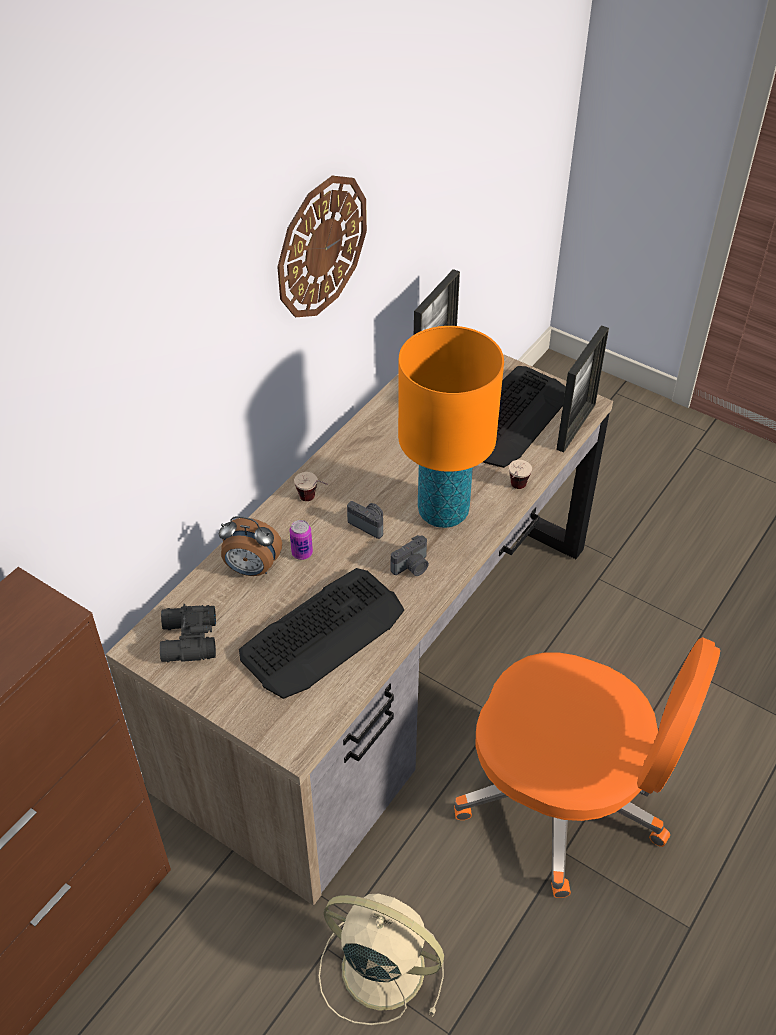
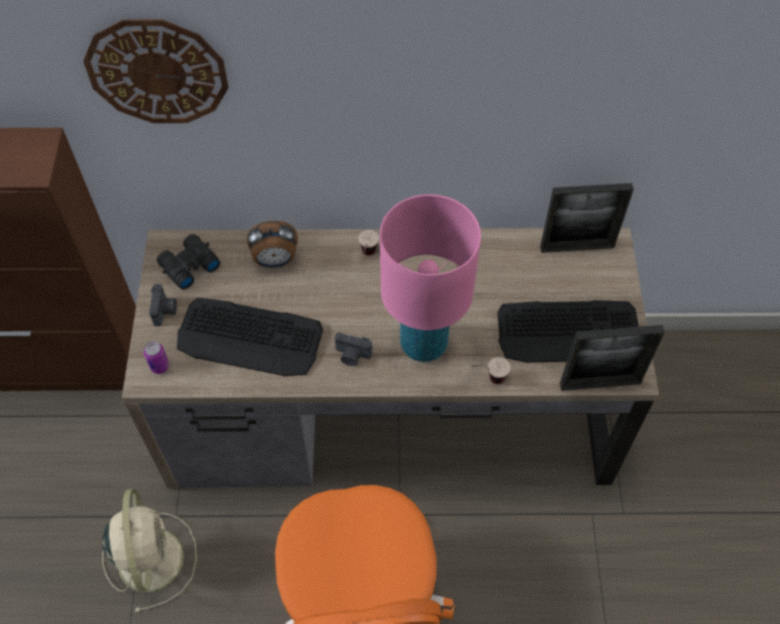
camera: 55 degrees right, 10 degrees up
alarm clock [219,516,282,576] -> alarm clock turned 75 degrees counterclockwise [247,221,298,268]
wall clock [277,176,367,317] -> wall clock moved to [83,19,229,123]
can [289,520,313,560] -> can moved to [144,341,169,374]
camera [347,501,383,539] -> camera moved to [149,284,177,326]
orange table lamp [398,326,504,528] -> pink table lamp [380,194,481,362]

